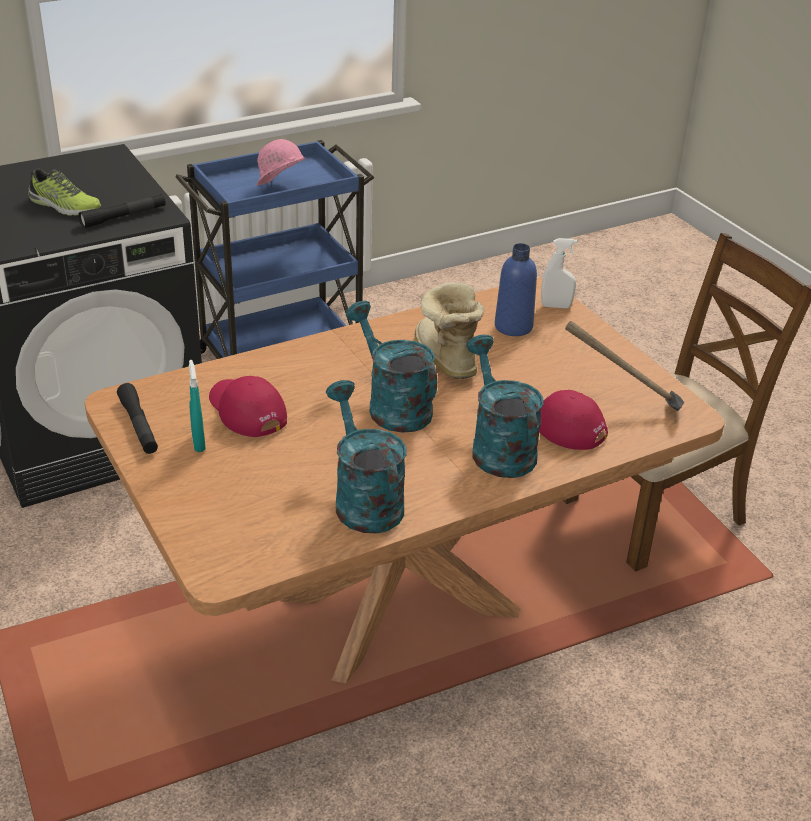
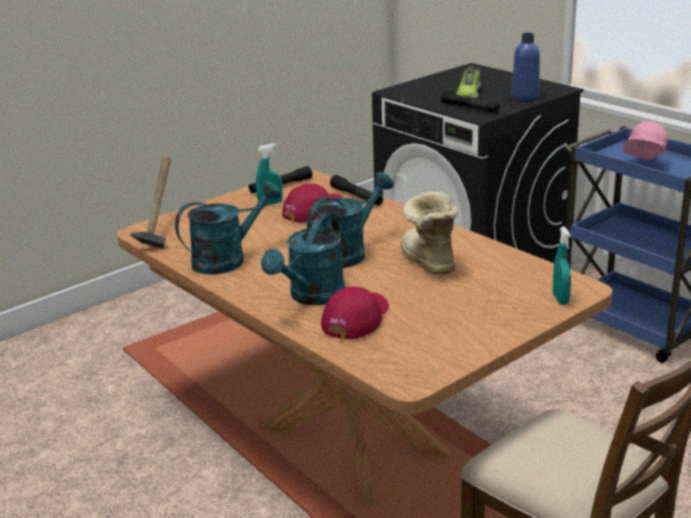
camera: 80 degrees right, 10 degrees down
boot [415,282,484,379] -> boot turned 75 degrees counterclockwise [401,191,458,274]
turquoise watering can [466,335,544,478] -> turquoise watering can turned 150 degrees clockwise [261,212,345,305]
blue bottle [495,243,537,336] -> blue bottle moved to [512,33,540,101]
white spray bottle [541,238,577,308] -> turquoise spray bottle [553,226,571,305]
hammer [565,321,684,411] -> hammer moved to [130,156,171,248]
none -> black flashlight [330,175,383,206]

